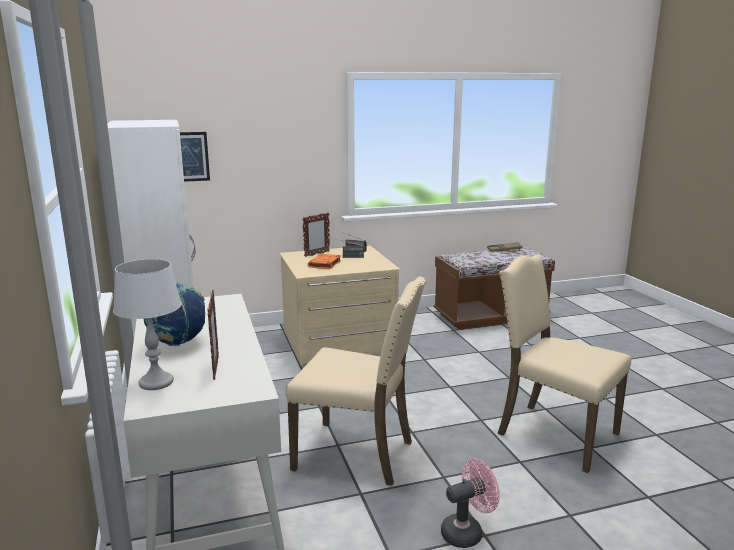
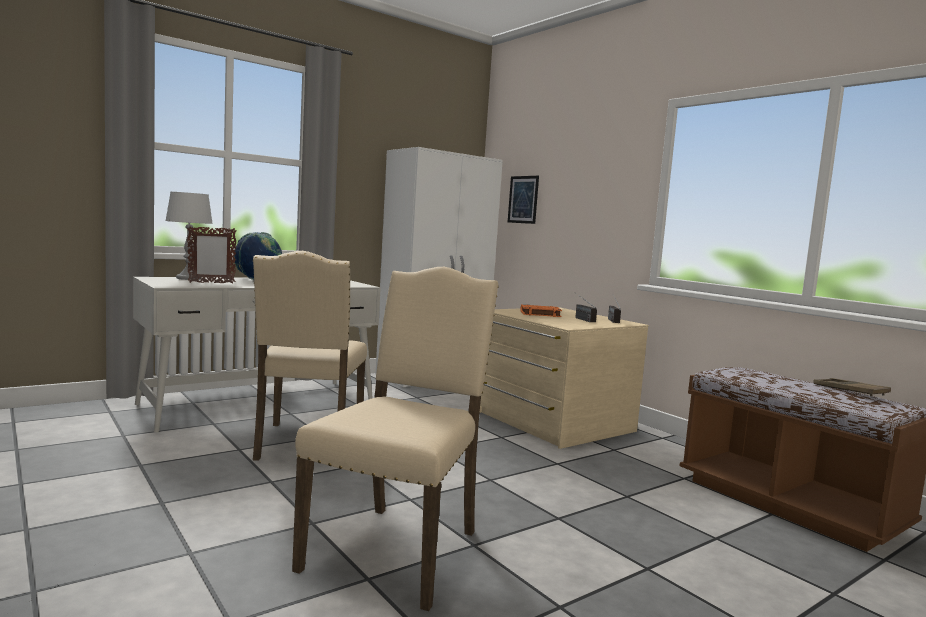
camera: 70 degrees right, 10 degrees down
picture frame [302,212,330,257] -> none
pink fan [441,459,500,548] -> none

